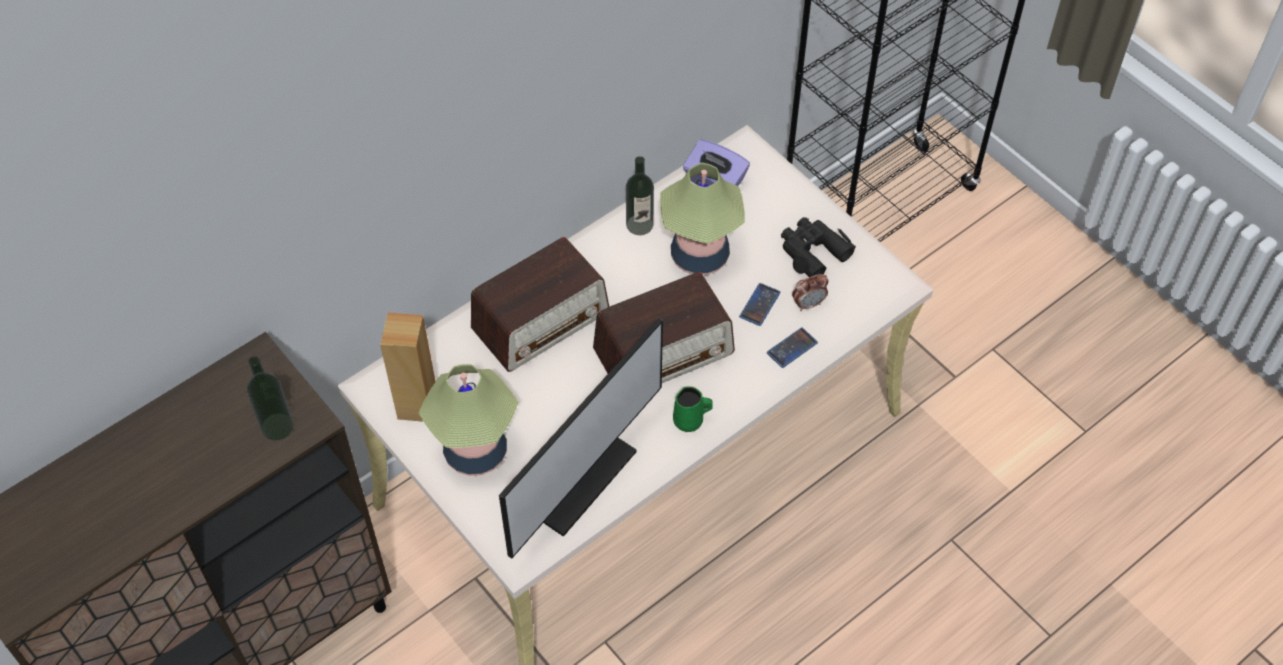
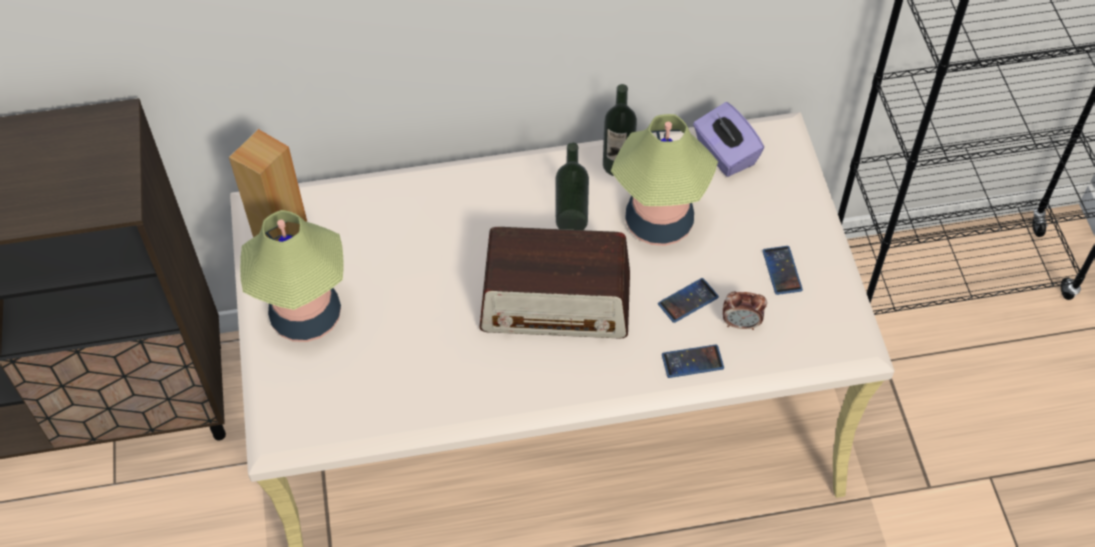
camera: 30 degrees right, 0 degrees up
bottle [247,356,294,440] -> bottle moved to [555,143,589,230]
radio [471,237,609,372] -> none
monitor [499,318,663,559] -> none
green mug [673,387,713,432] -> none
black binoculars [781,217,856,277] -> phone [762,246,803,295]

